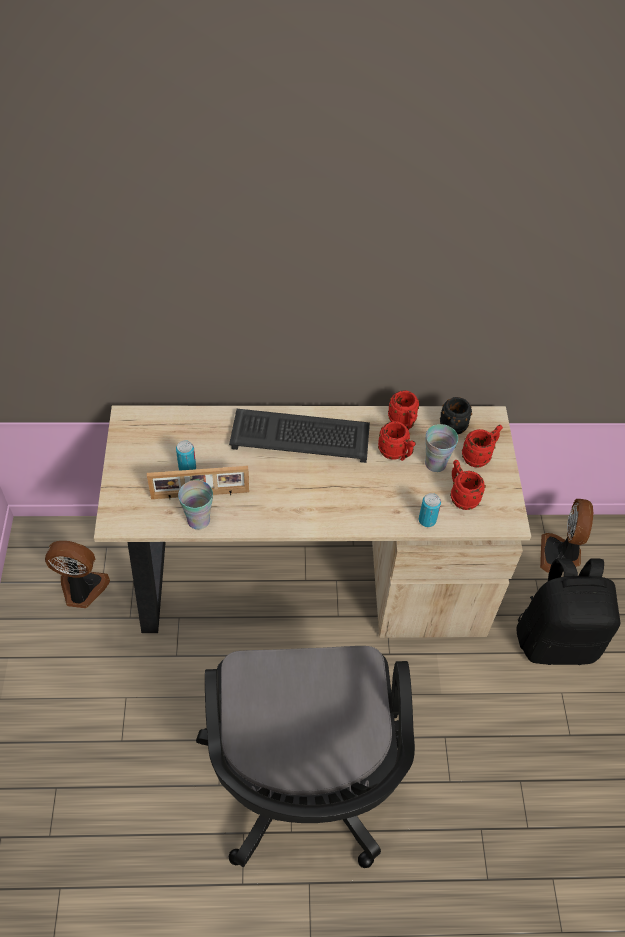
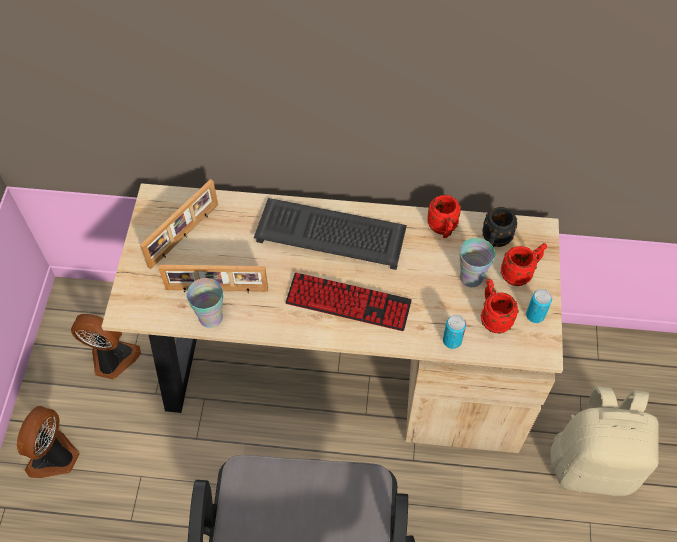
camera: 10 degrees right, 5 degrees up
can [176,440,196,471] -> can moved to [526,289,552,323]
red mug [378,421,416,461] -> none
black backpack [516,558,620,665] -> beige backpack [551,386,659,496]
fan [540,499,593,573] -> fan moved to [17,406,80,478]
none -> picture frame [140,179,218,269]
none -> keyboard [285,273,412,331]

